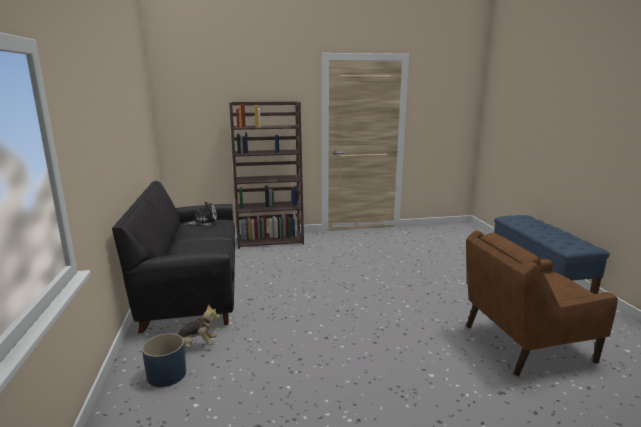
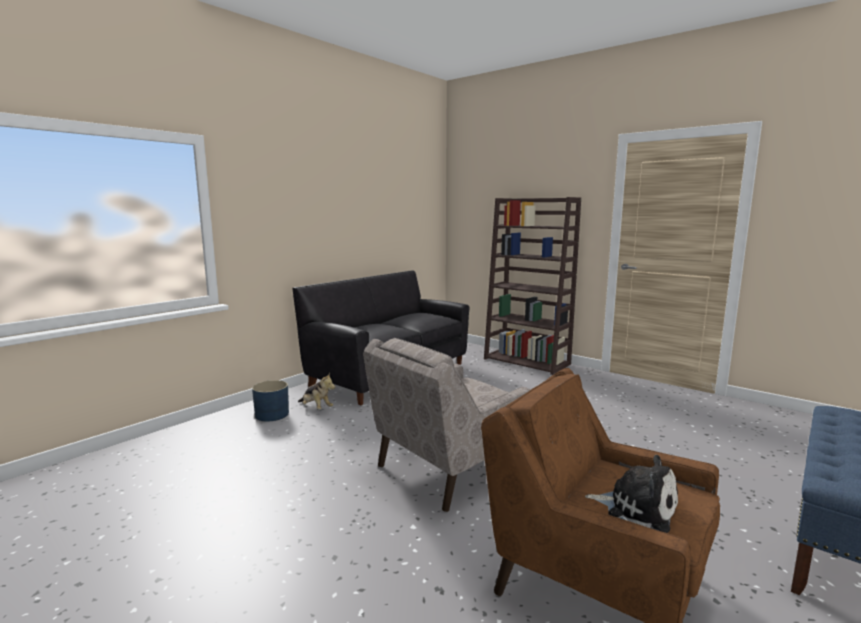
camera: 50 degrees right, 5 degrees down
plush toy [184,202,217,226] -> plush toy moved to [585,455,678,533]
none -> beige armchair [363,338,531,512]

